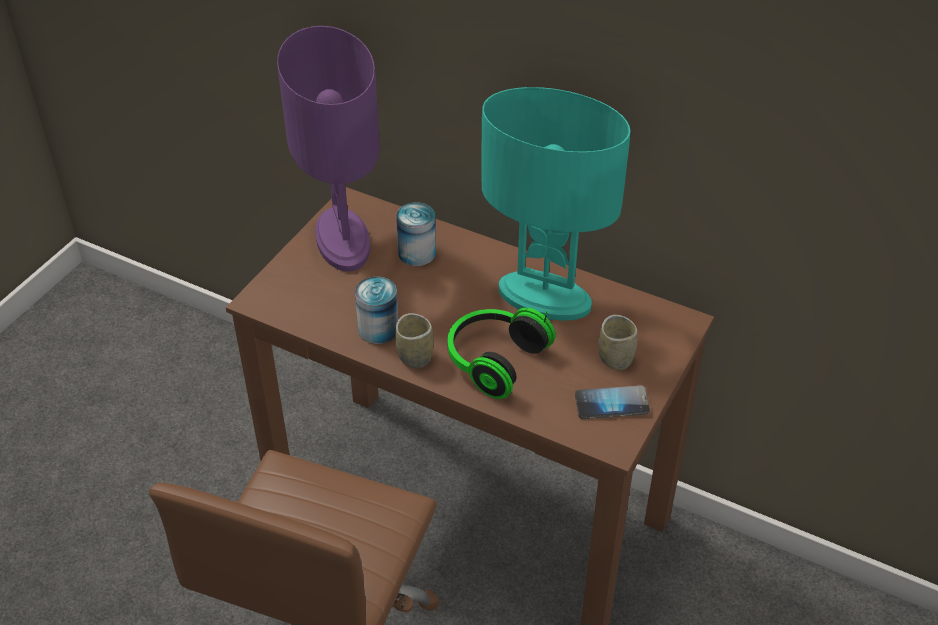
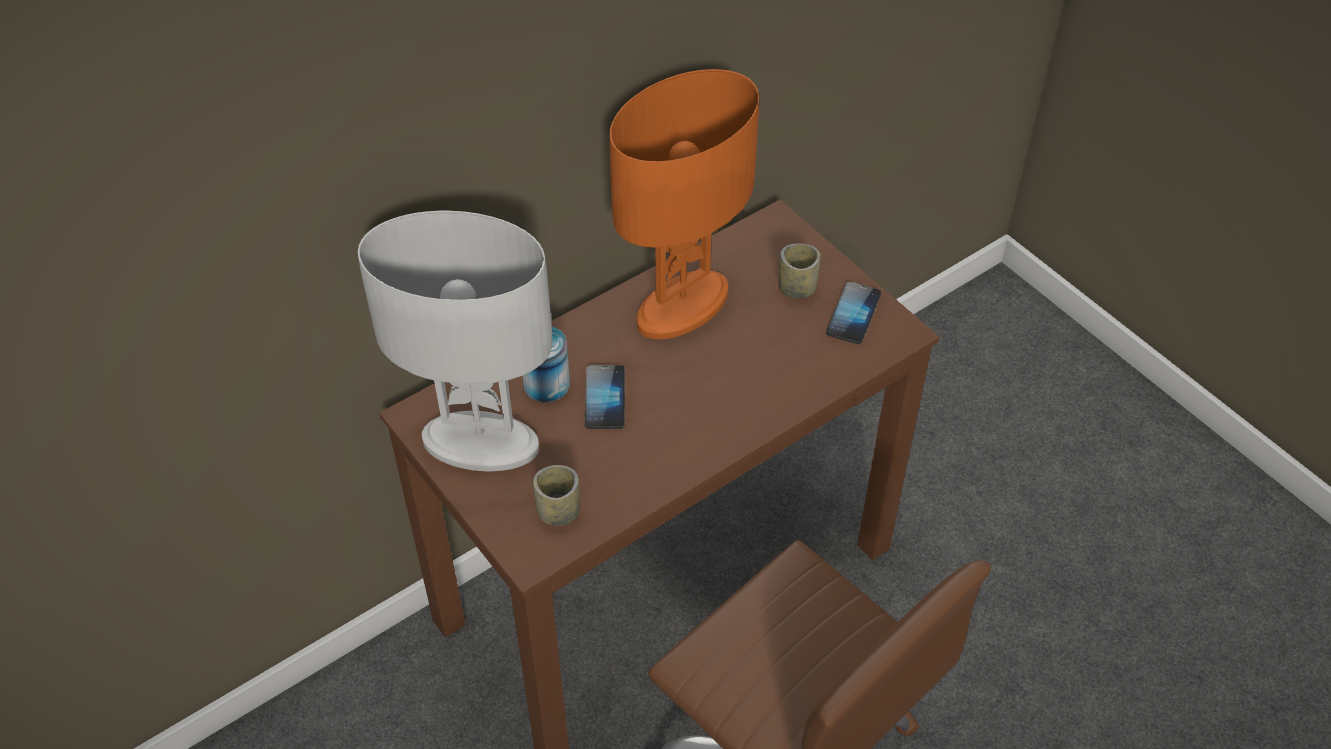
camera: 65 degrees left, 5 degrees up
purple table lamp [277,26,380,272] -> white table lamp [358,211,552,471]
can [355,277,398,344] -> none
cup [395,313,434,368] -> cup moved to [533,465,580,526]
headphones [448,308,556,399] -> none
turquoise table lamp [481,87,630,321] -> orange table lamp [610,69,759,339]
none -> phone [585,365,625,429]

